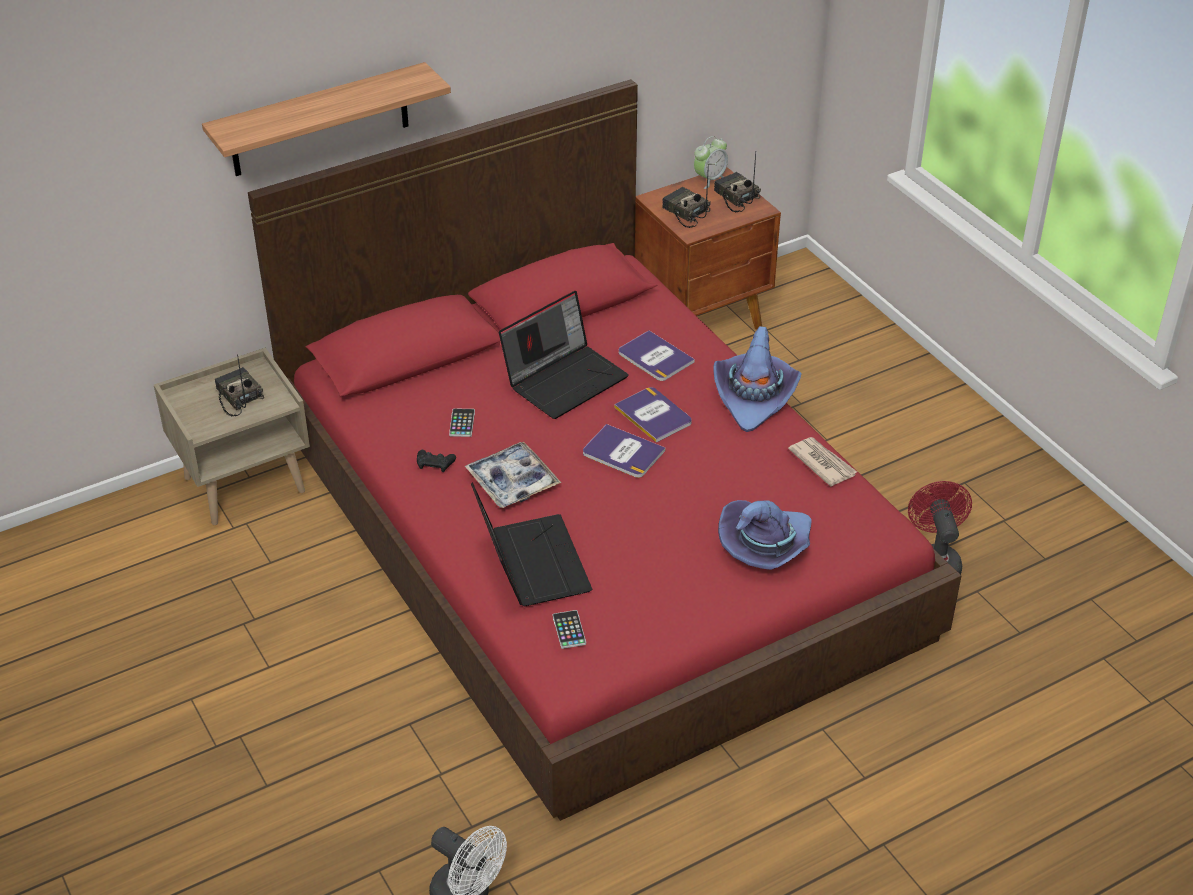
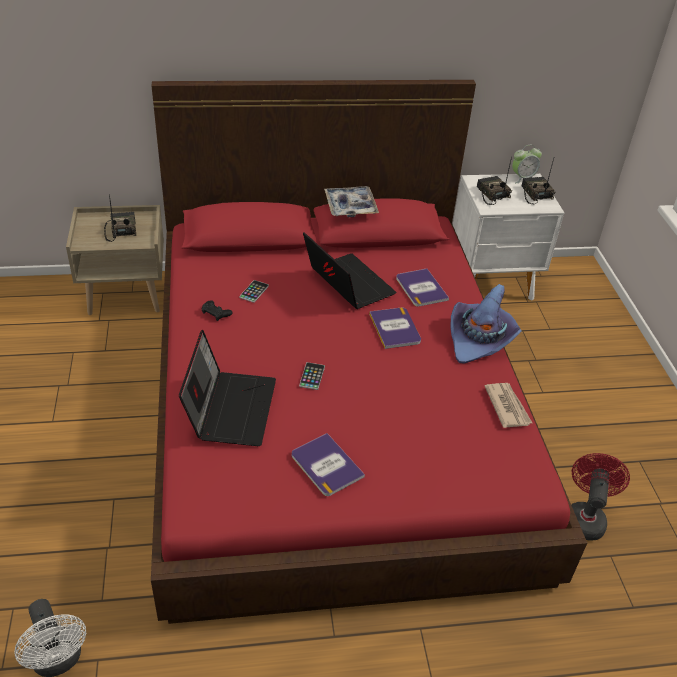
camera: 20 degrees right, 0 degrees up
shelf [202,62,451,176] -> none
tray [465,442,561,508] -> tray moved to [324,186,379,218]
laptop [499,291,629,419] -> laptop turned 105 degrees counterclockwise [303,232,396,309]
phone [553,610,586,649] -> phone moved to [299,362,325,390]
book [583,424,665,478] -> book moved to [292,433,365,496]
brown nightstand [635,167,781,329] -> white nightstand [453,174,564,301]
purple hat [718,500,812,570] -> none

